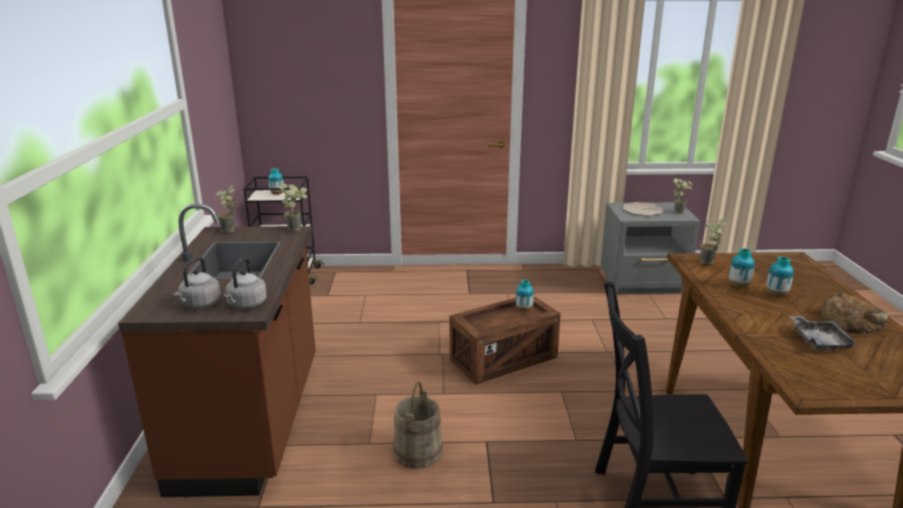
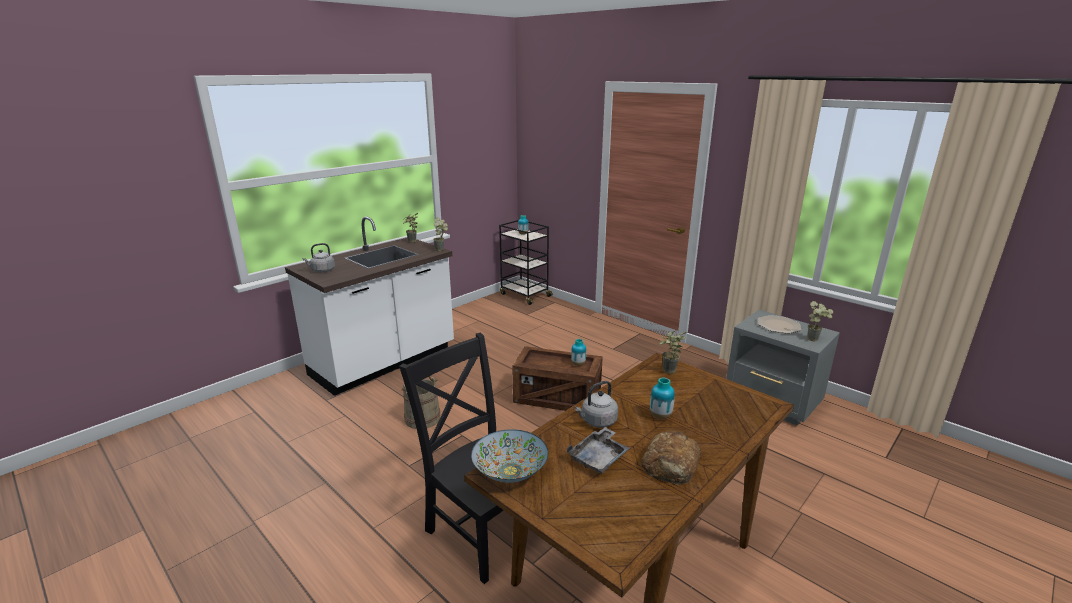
camera: 45 degrees right, 0 degrees up
brown counter [118,204,316,497] -> white counter [285,216,454,396]
grey kettle [224,258,267,309] -> grey kettle moved to [575,381,618,428]
vase [729,248,755,288] -> none
none -> bowl [471,429,548,483]

